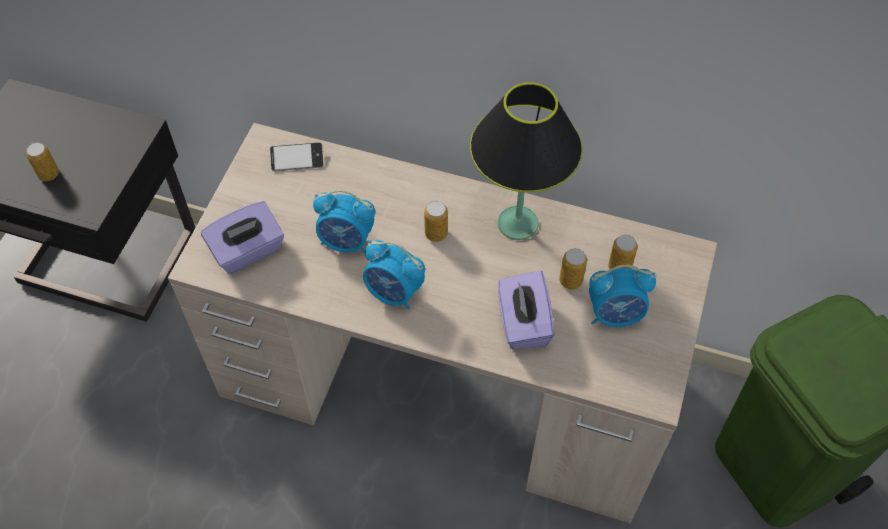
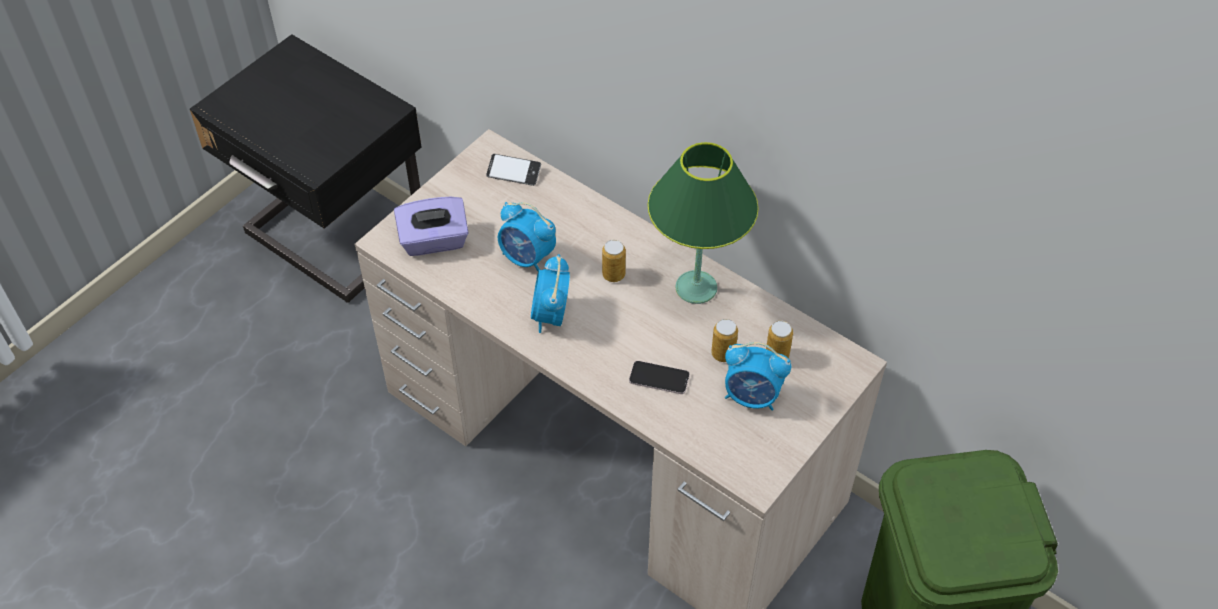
camera: 20 degrees right, 5 degrees down
can [26,142,59,181] -> none
alarm clock [363,240,425,310] -> alarm clock turned 45 degrees clockwise [531,254,570,333]
black table lamp [470,82,583,240] -> green table lamp [647,142,759,304]
purple tissue box [498,270,555,349] -> phone [629,361,690,394]

